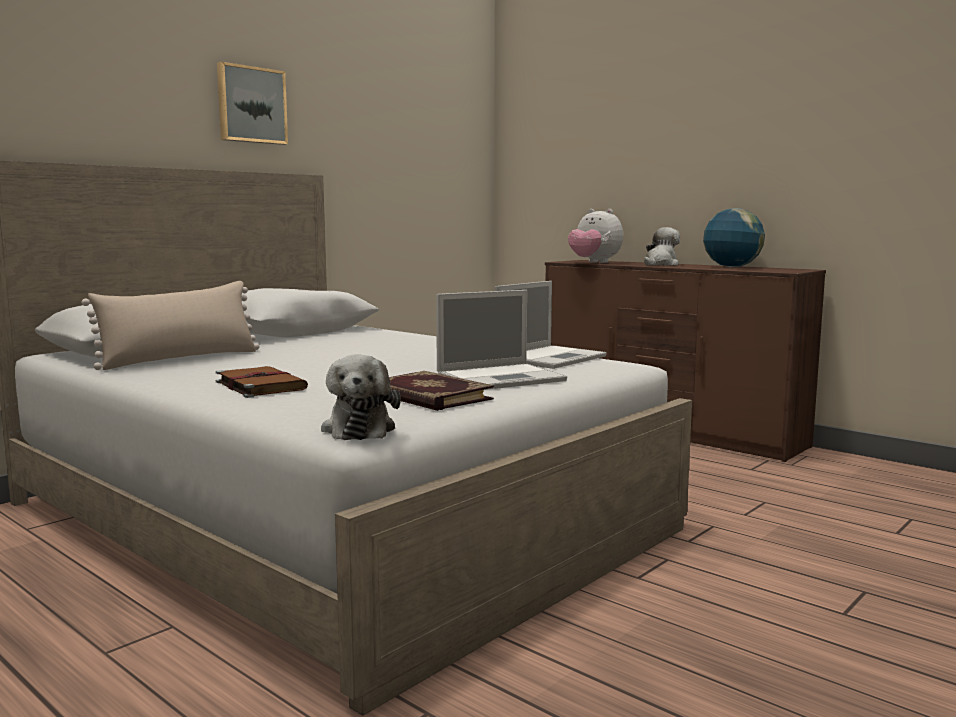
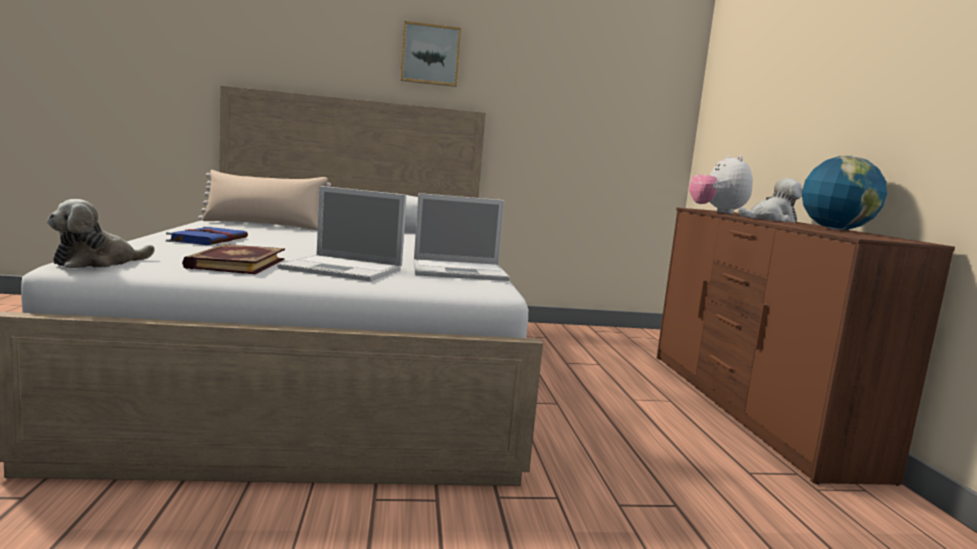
camera: 40 degrees right, 0 degrees up
brown book [216,366,308,398] -> blue book [166,226,248,245]

